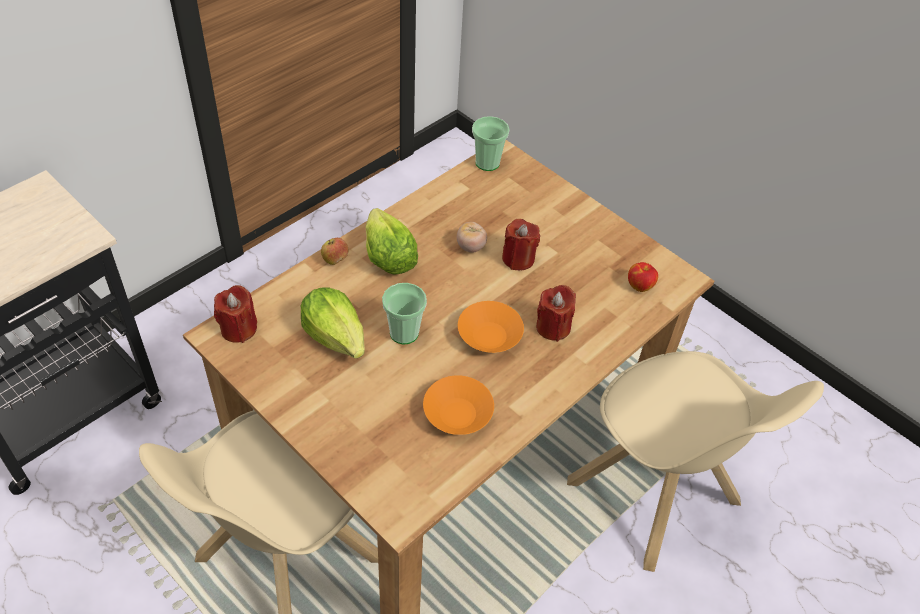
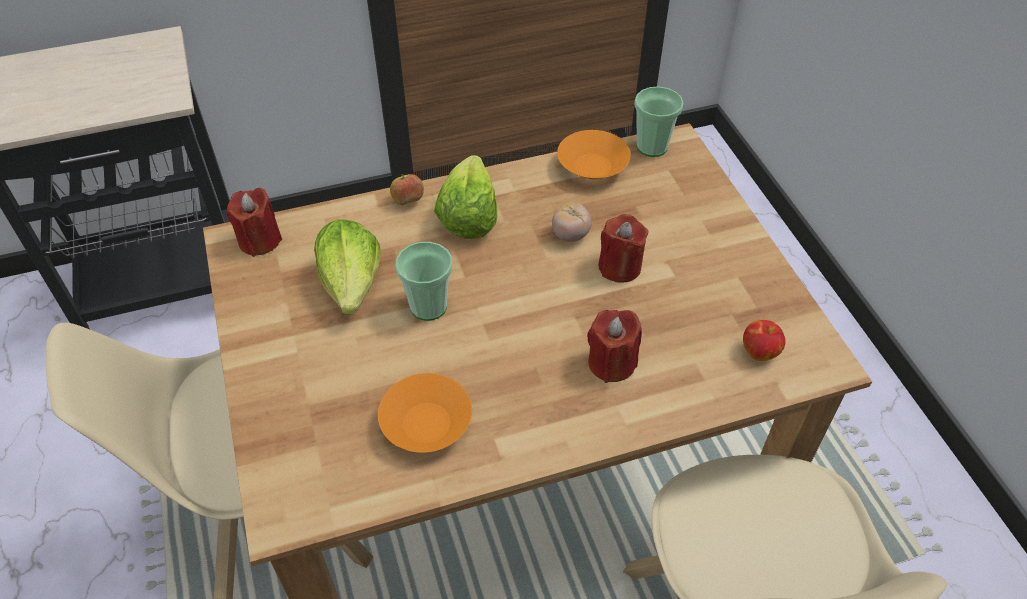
camera: 30 degrees right, 0 degrees up
orange bowl [458,301,524,353] -> orange bowl moved to [557,130,631,179]

